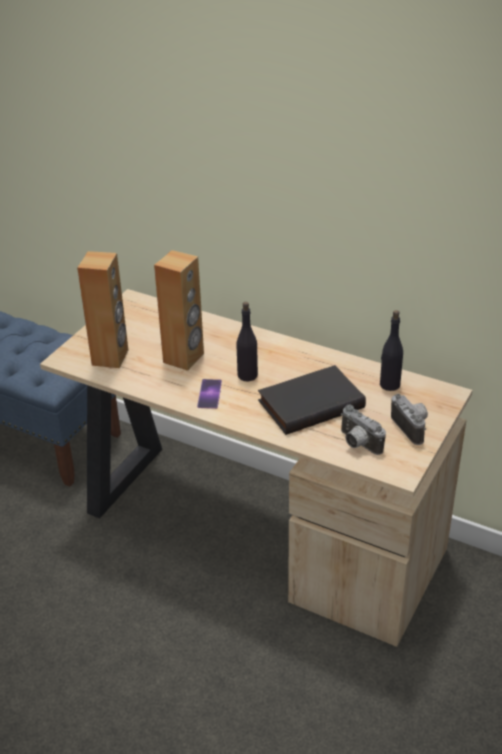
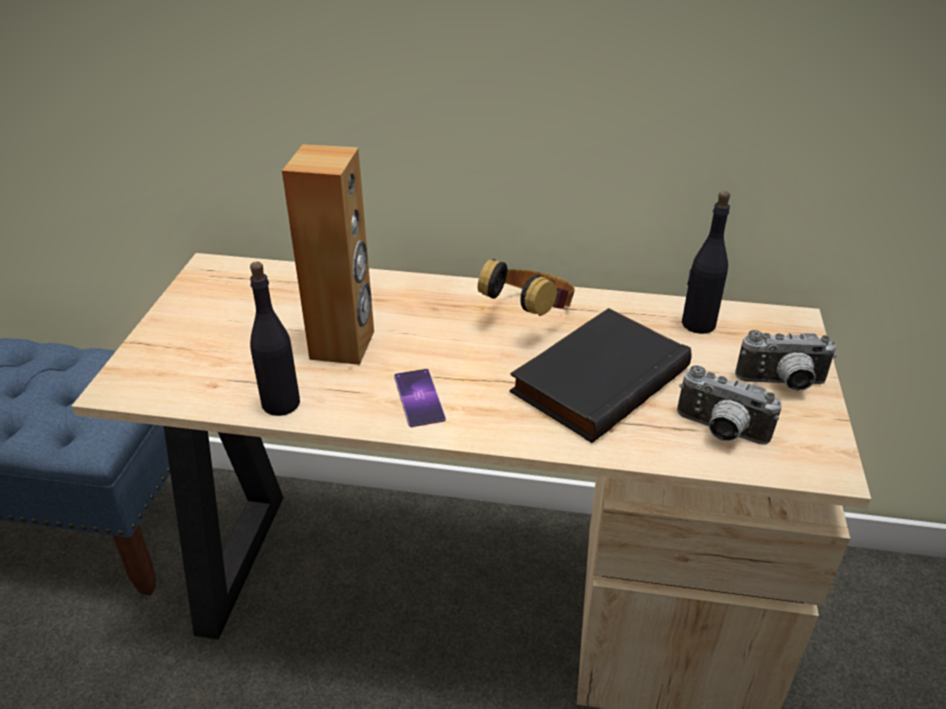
camera: 20 degrees left, 0 degrees up
brown speaker [77,251,128,368] -> none
black bottle [236,302,258,381] -> black bottle moved to [250,262,300,416]
camera [391,394,428,445] -> camera turned 135 degrees clockwise [735,330,836,391]
none -> headphones [478,259,575,316]

